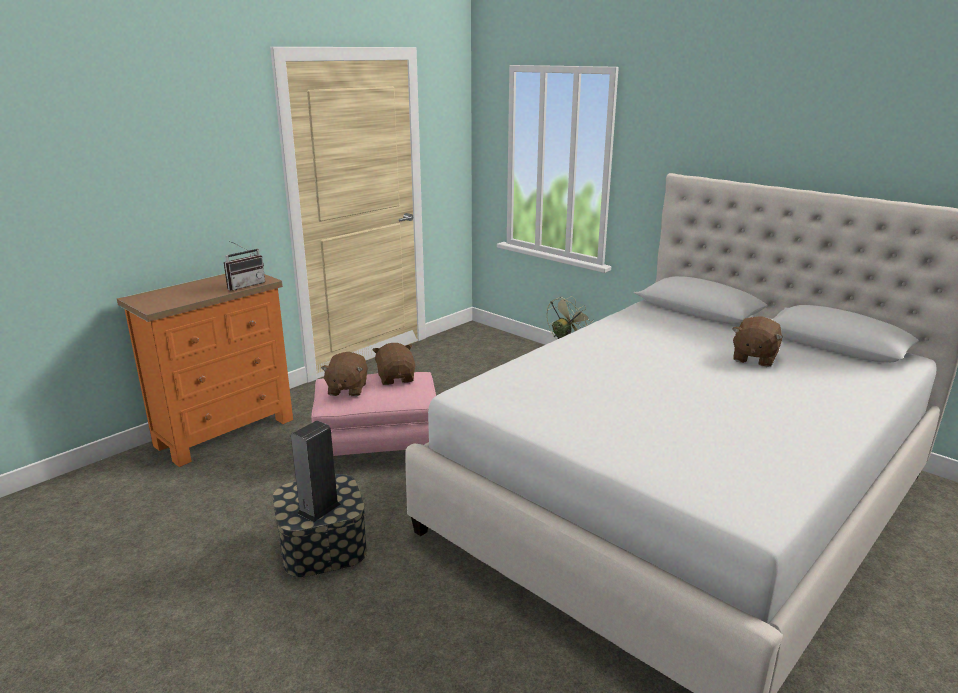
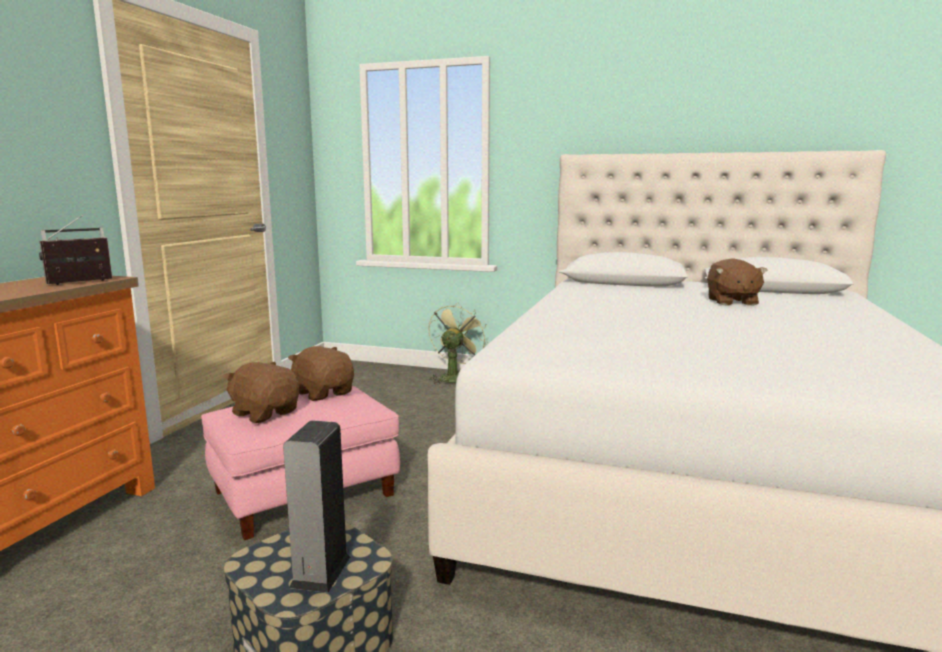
camera: 25 degrees left, 10 degrees down
radio [224,241,265,291] -> radio turned 150 degrees counterclockwise [39,215,112,285]
brown plush toy [321,352,368,397] -> brown plush toy turned 150 degrees clockwise [223,362,299,423]

